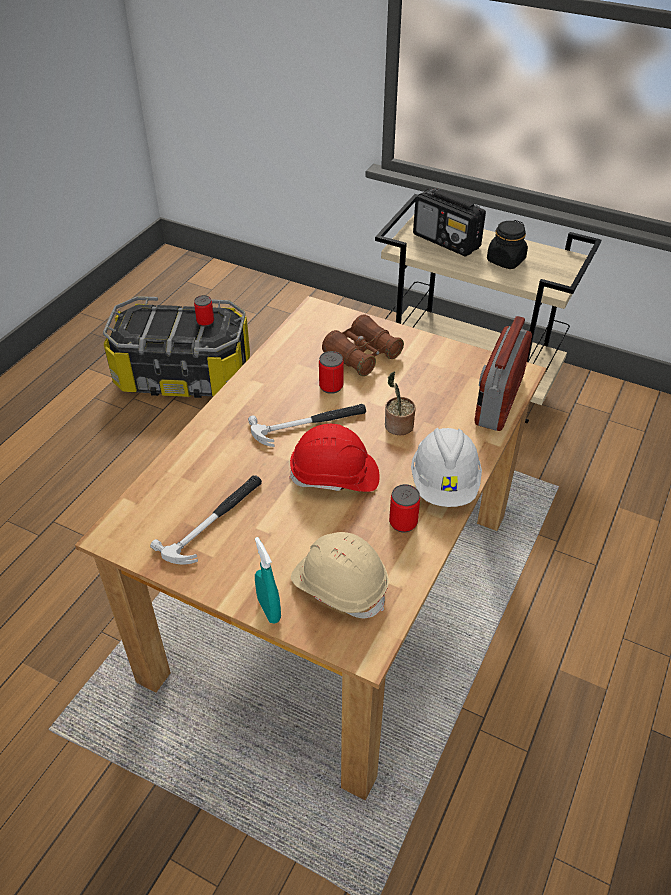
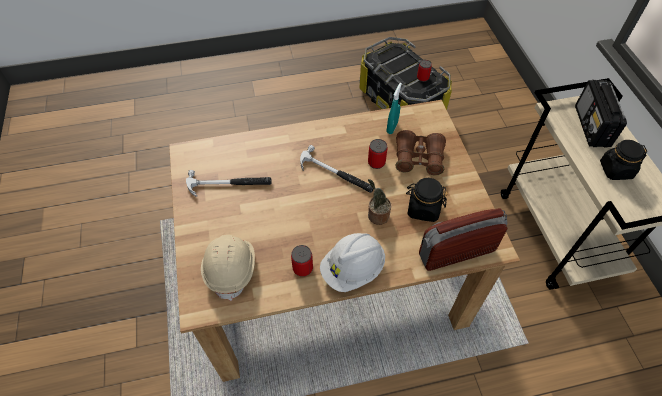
camera: 50 degrees right, 10 degrees up
turquoise spray bottle [255,537,281,624] -> turquoise spray bottle moved to [387,83,402,134]
red hard hat [289,424,380,492] -> none
none -> black jar [406,178,448,222]

